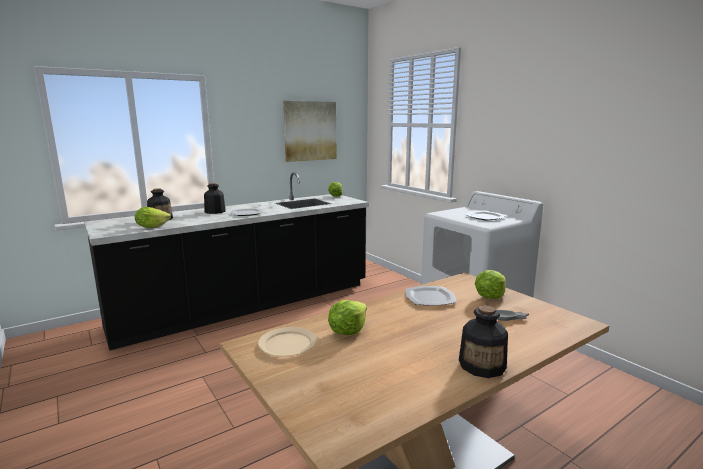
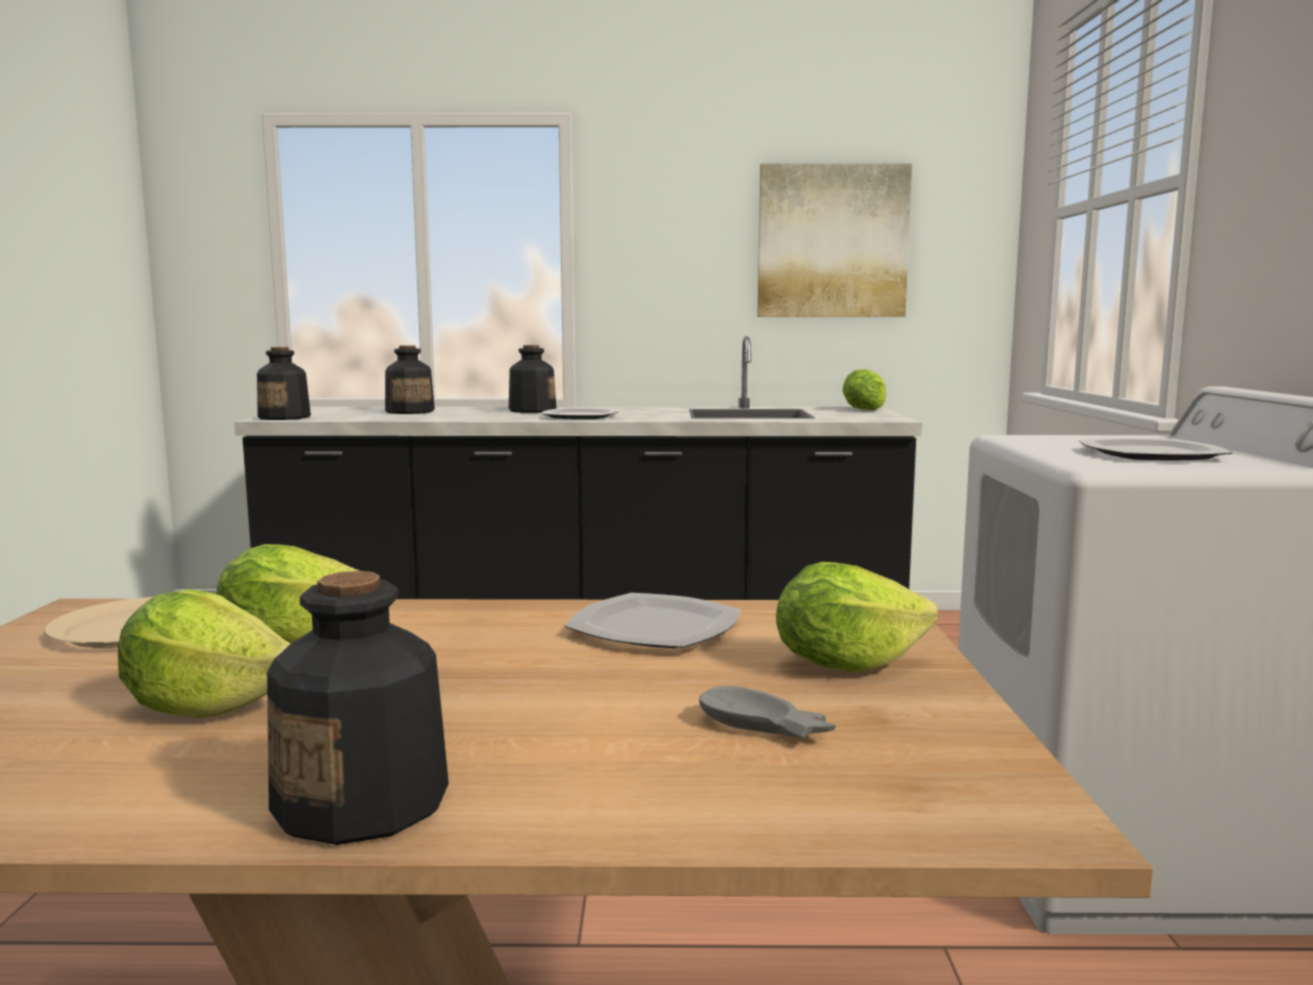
camera: 35 degrees right, 5 degrees down
lettuce [135,207,171,228] -> lettuce moved to [118,589,291,718]
none -> bottle [257,347,311,420]

